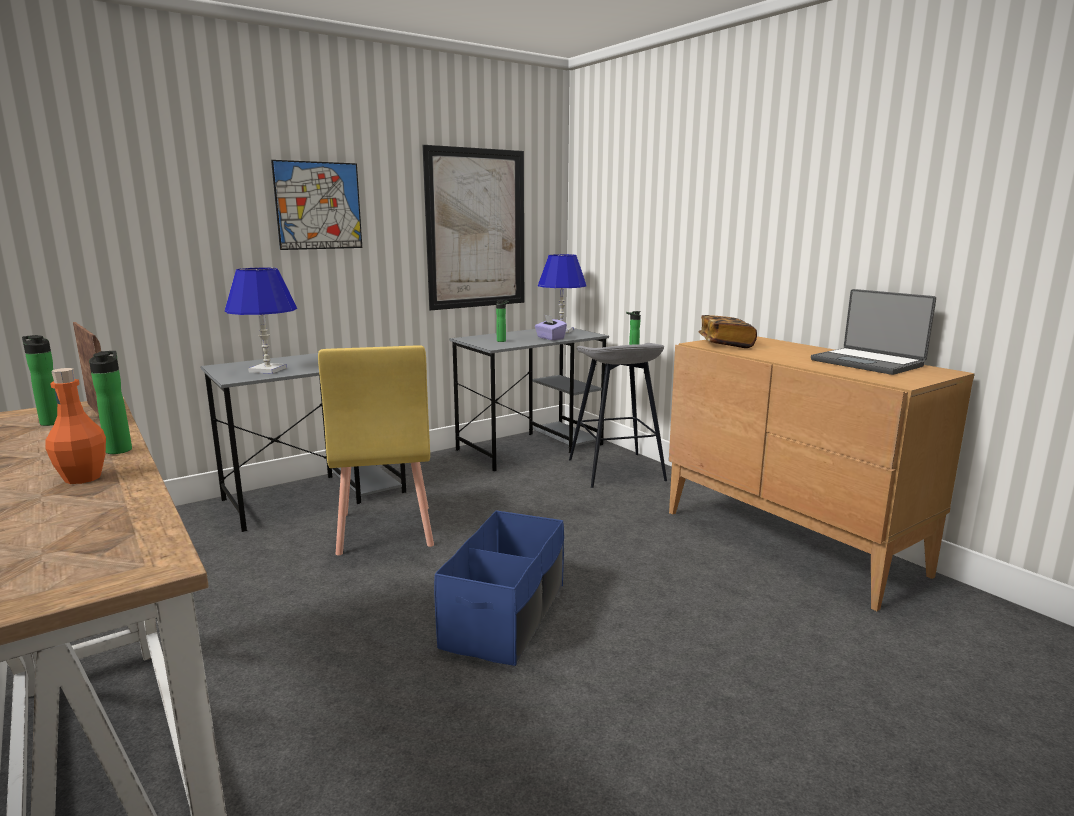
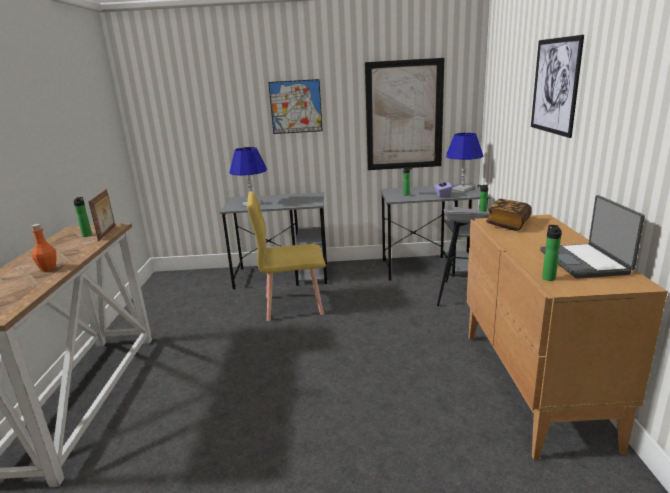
camera: 35 degrees right, 5 degrees up
bottle [89,351,132,454] -> bottle moved to [542,225,562,281]
yellow chair [318,346,434,556] -> yellow chair turned 60 degrees clockwise [247,192,326,321]
blue storage box [434,510,564,666] -> none
none -> picture [531,35,584,138]

